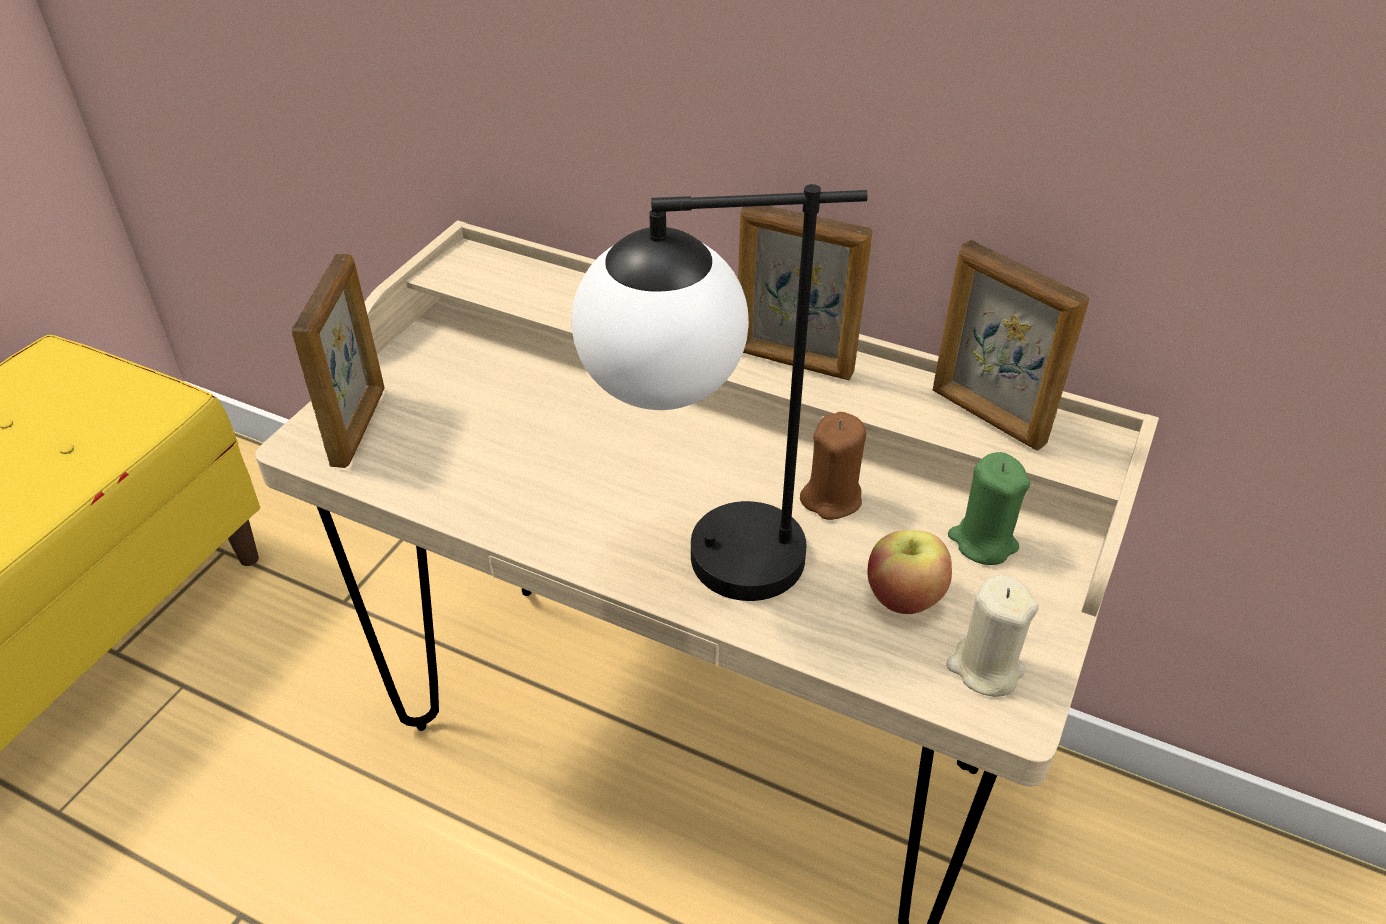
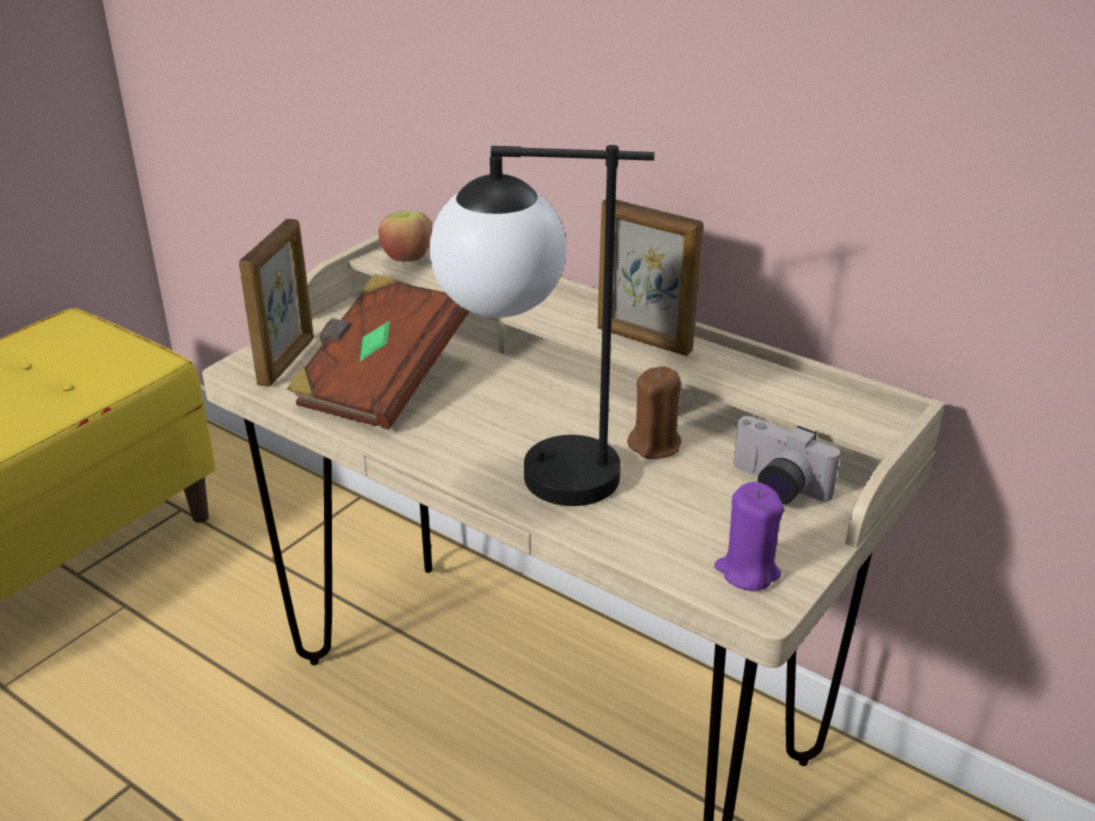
camera: 10 degrees right, 10 degrees down
apple [867,530,952,614] -> apple moved to [378,211,433,262]
picture frame [933,240,1090,451] -> none
beige candle [946,574,1039,697] -> purple candle [714,482,785,591]
green candle [948,452,1031,565] -> camera [734,416,840,504]
none -> brown book [287,274,470,430]

